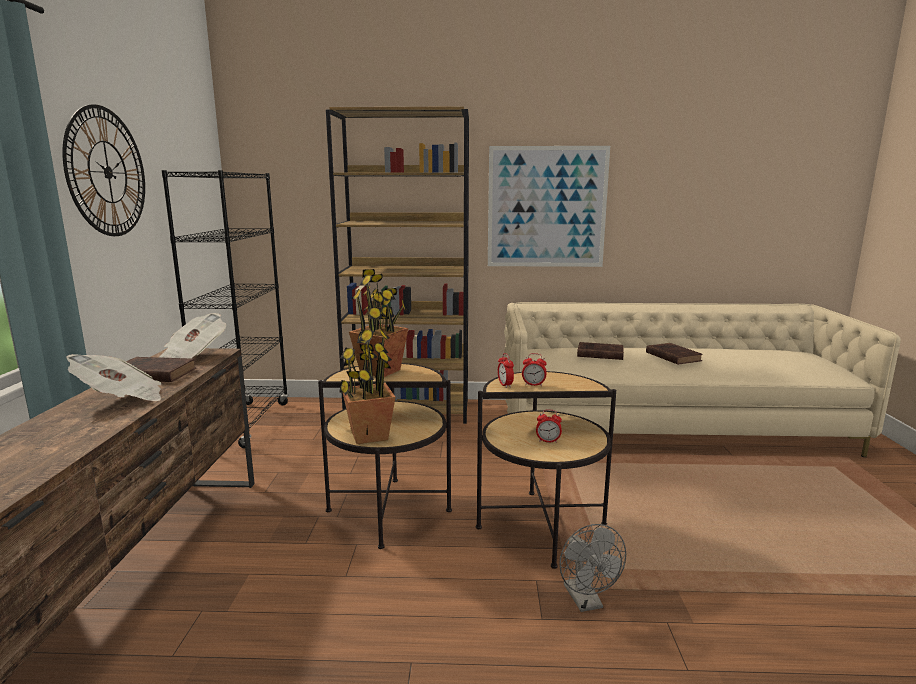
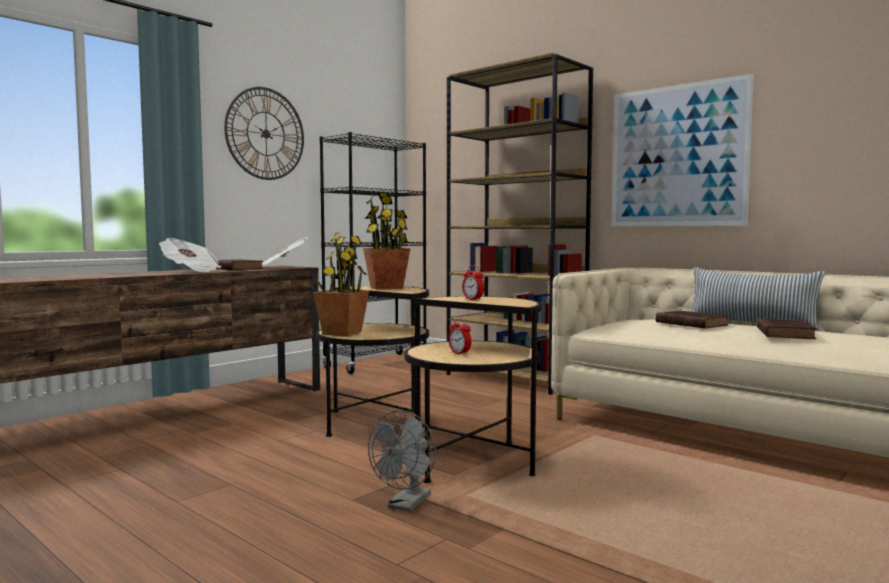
camera: 40 degrees right, 10 degrees down
alarm clock [498,353,514,388] -> none
none -> pillow [690,267,825,330]

